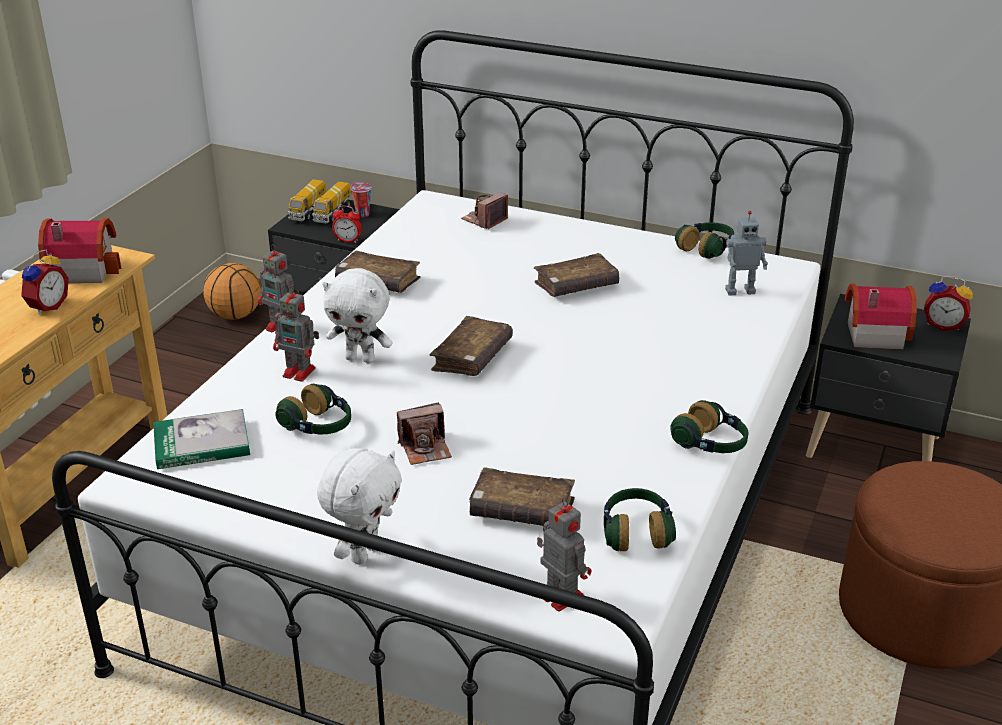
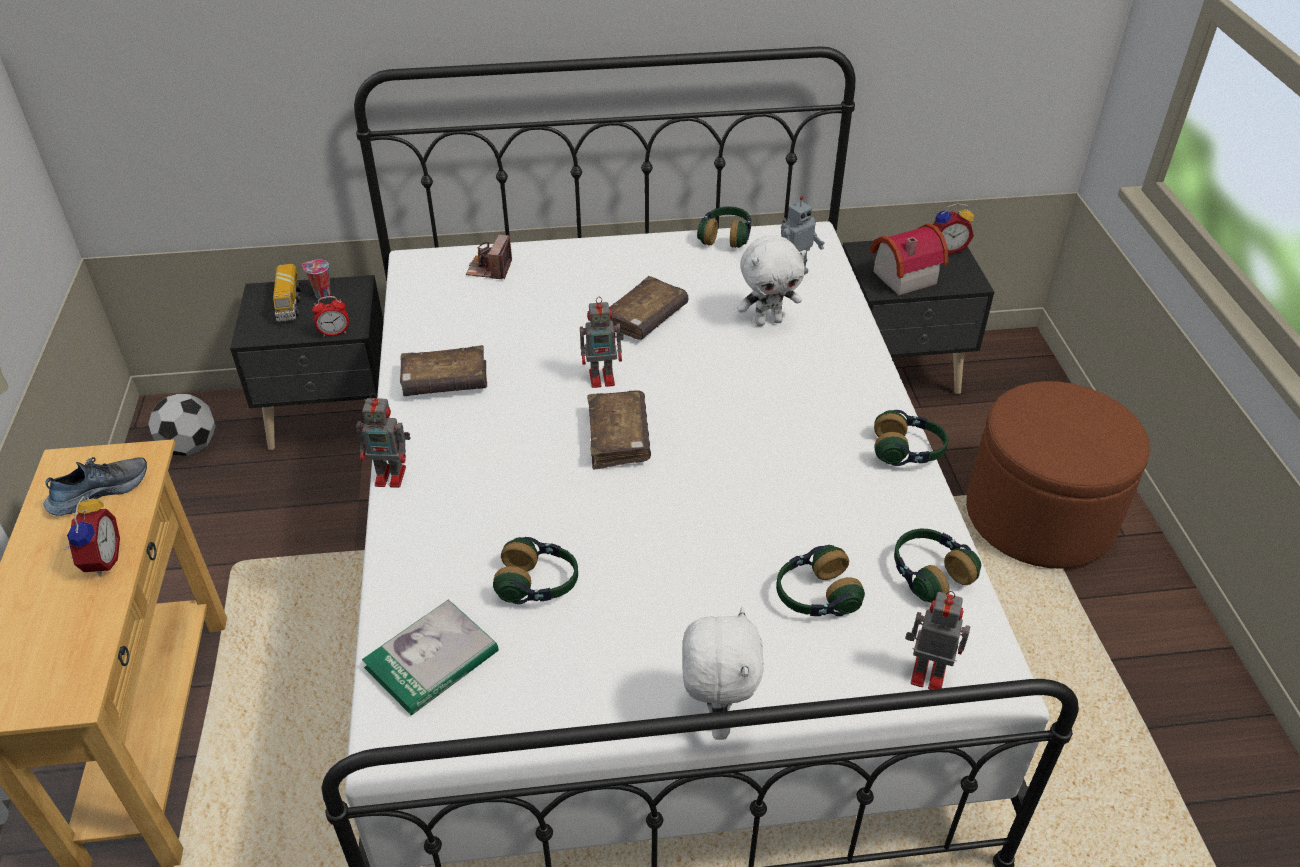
camera: 30 degrees left, 10 degrees up
toy house [38,218,121,283] -> shoe [44,457,147,516]
basketball [203,263,261,320] -> football [148,394,216,456]
toy robot [273,286,319,382] -> toy robot moved to [580,297,624,388]
toy truck [288,179,326,221] -> none
white plush toy [322,268,393,363] -> white plush toy moved to [737,235,806,326]
camera [397,402,452,465] -> none
brown book [469,467,575,526] -> headphones [776,545,865,616]

